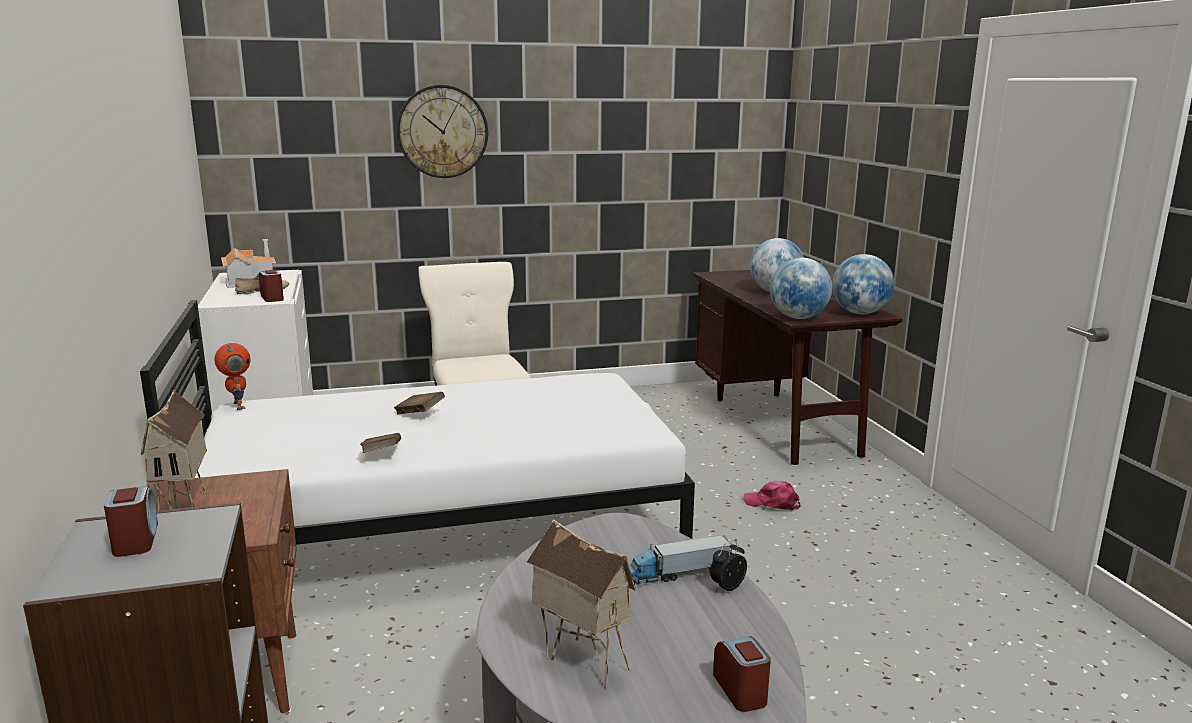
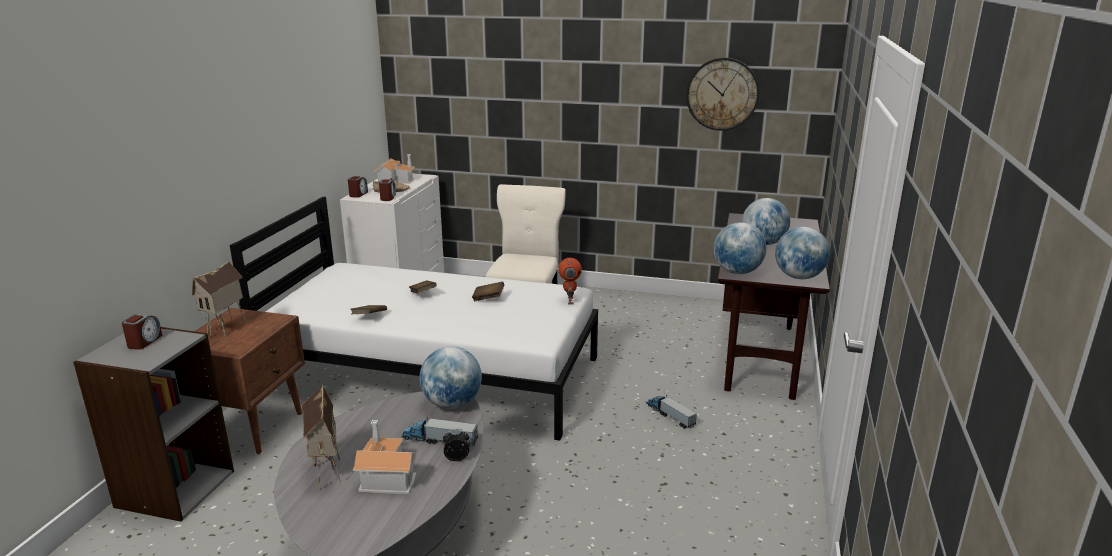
camera: 30 degrees right, 5 degrees up
toy robot [215,343,251,410] -> toy robot moved to [558,258,582,305]
wall clock [397,85,488,178] -> wall clock moved to [686,58,759,131]
alarm clock [713,636,771,712] -> alarm clock moved to [348,176,368,198]
pink cap [743,481,800,510] -> toy truck [646,395,697,429]
none -> toy house [353,420,416,494]
none -> globe [420,346,482,409]
none -> brown book [472,281,504,301]

